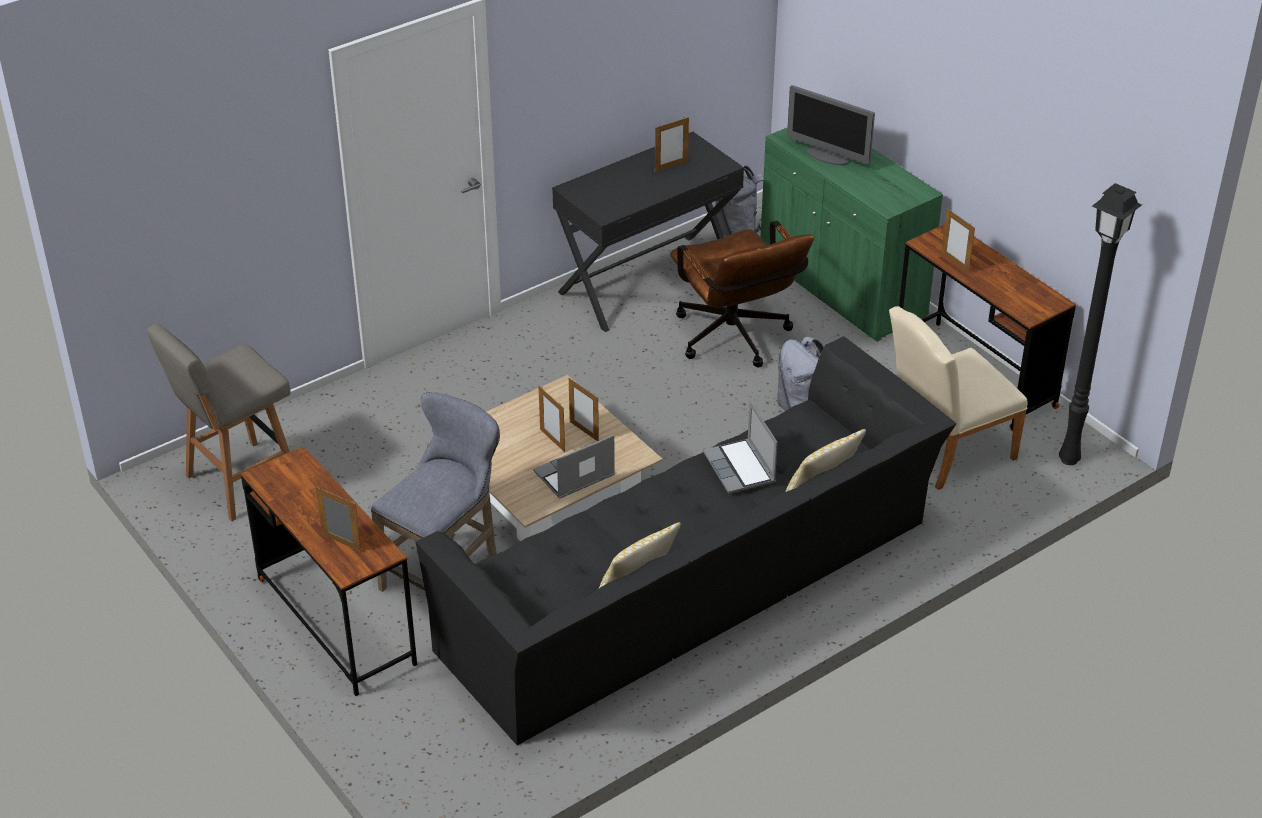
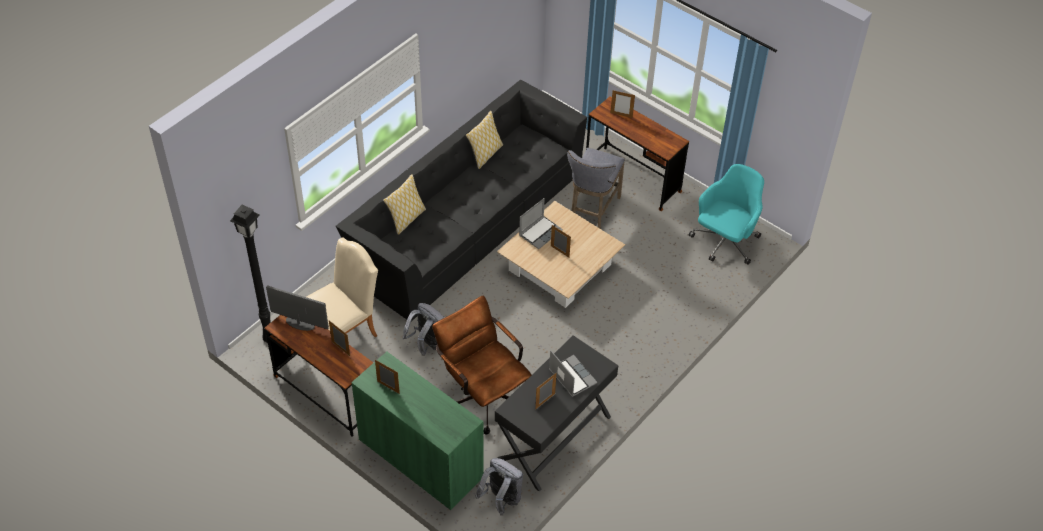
camera: 165 degrees right, 10 degrees up
grey stool [147,324,291,521] -> turquoise office chair [689,164,764,265]
picture frame [569,378,599,441] -> picture frame moved to [375,360,400,394]
laptop [703,401,778,494] -> laptop moved to [549,350,597,397]
monitor [787,85,875,165] -> monitor moved to [266,285,329,331]

